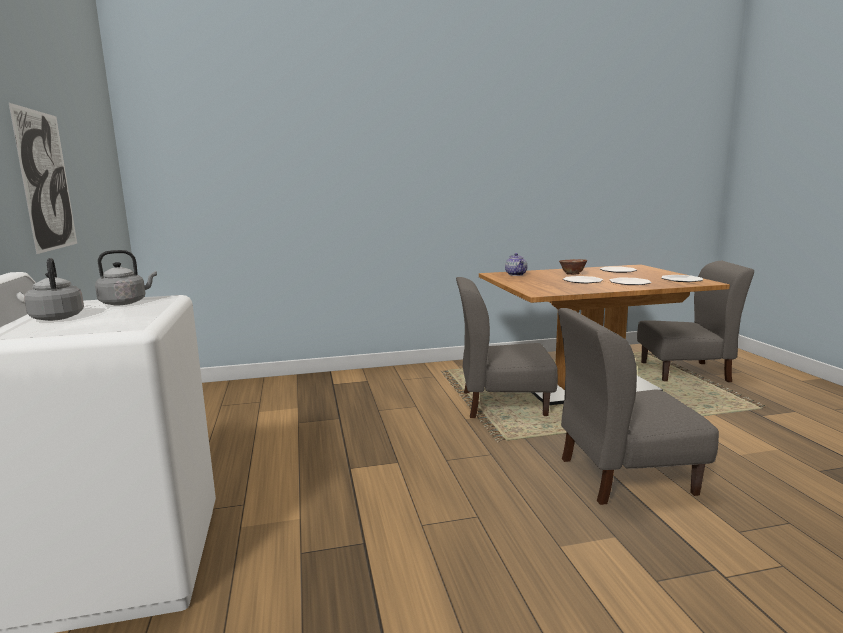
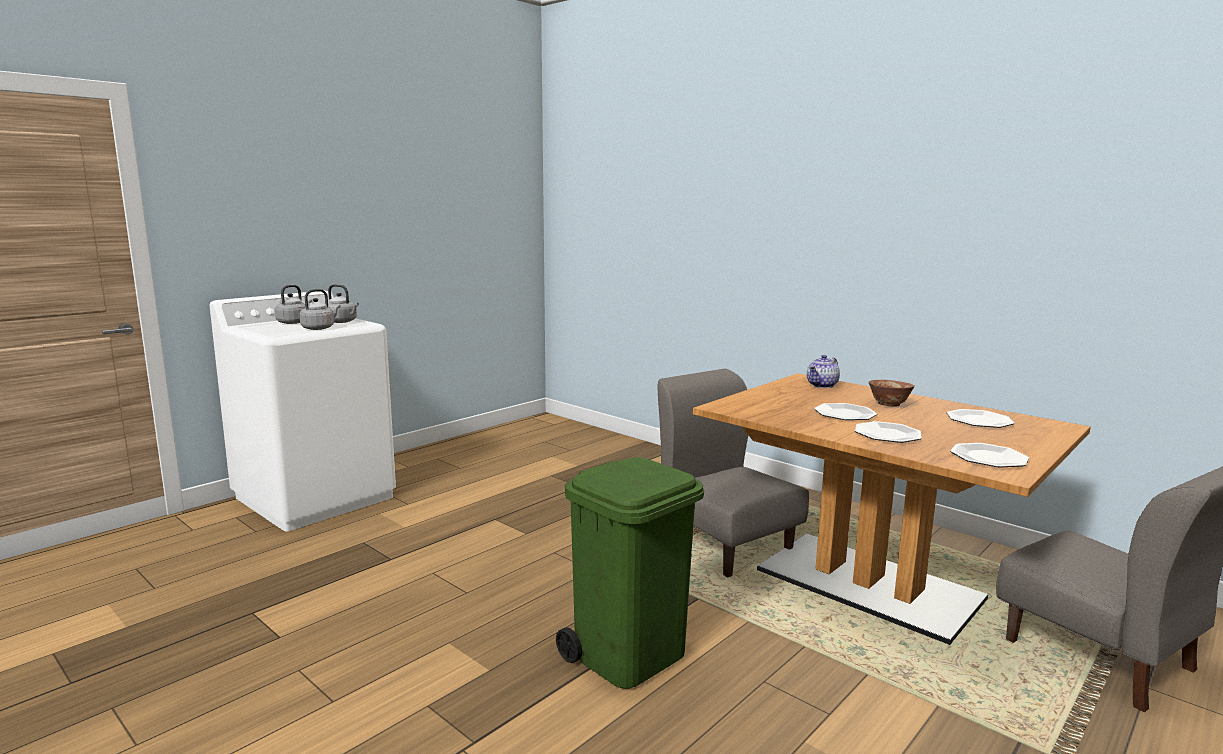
camera: 55 degrees right, 0 degrees up
picture [9,103,77,254] -> none
grey chair [558,308,719,505] -> green trash can [556,457,704,689]
none -> grey kettle [299,289,341,330]

